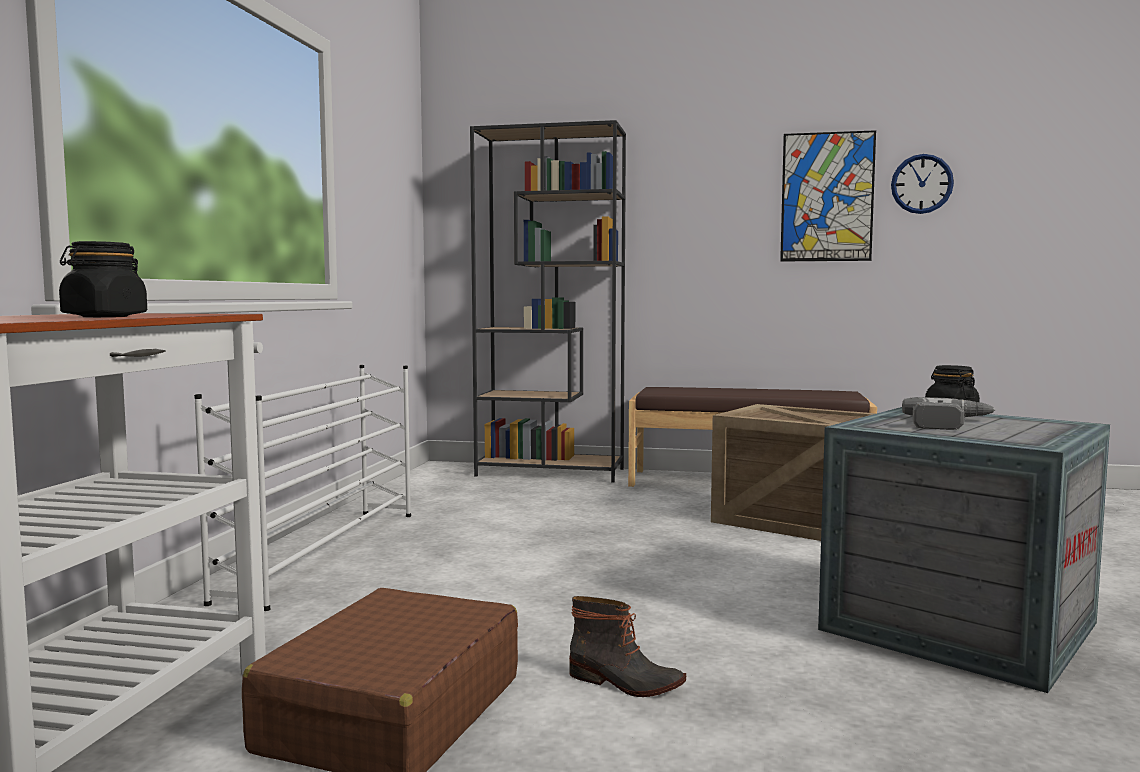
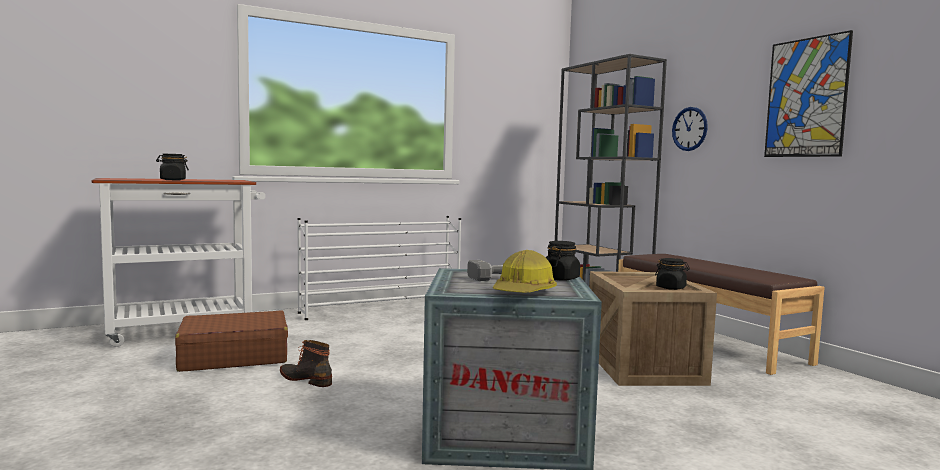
camera: 50 degrees right, 0 degrees up
boot [569,596,686,697] -> boot turned 135 degrees clockwise [280,340,332,387]
wall clock [891,154,954,214] -> wall clock moved to [672,107,708,151]
none -> hard hat [493,250,557,293]
none -> black jar [655,258,690,290]

